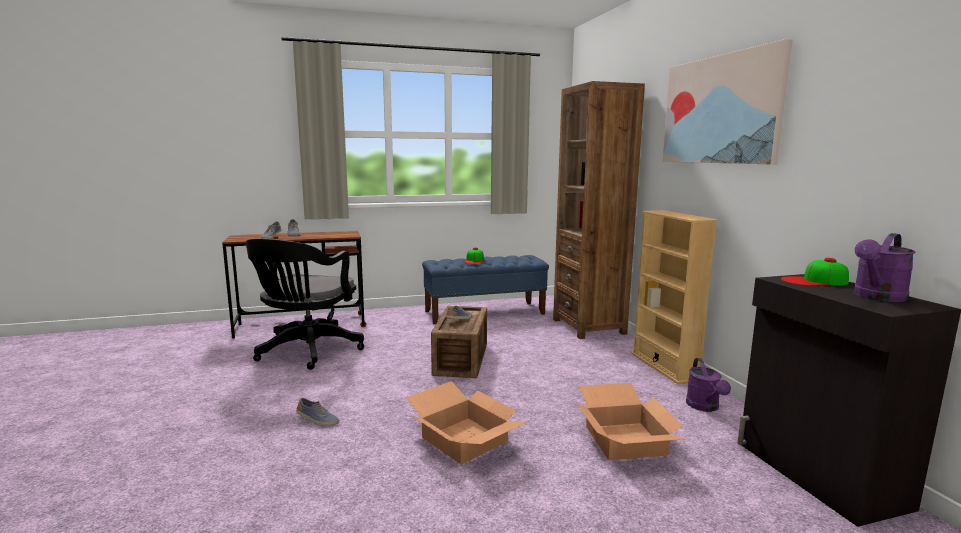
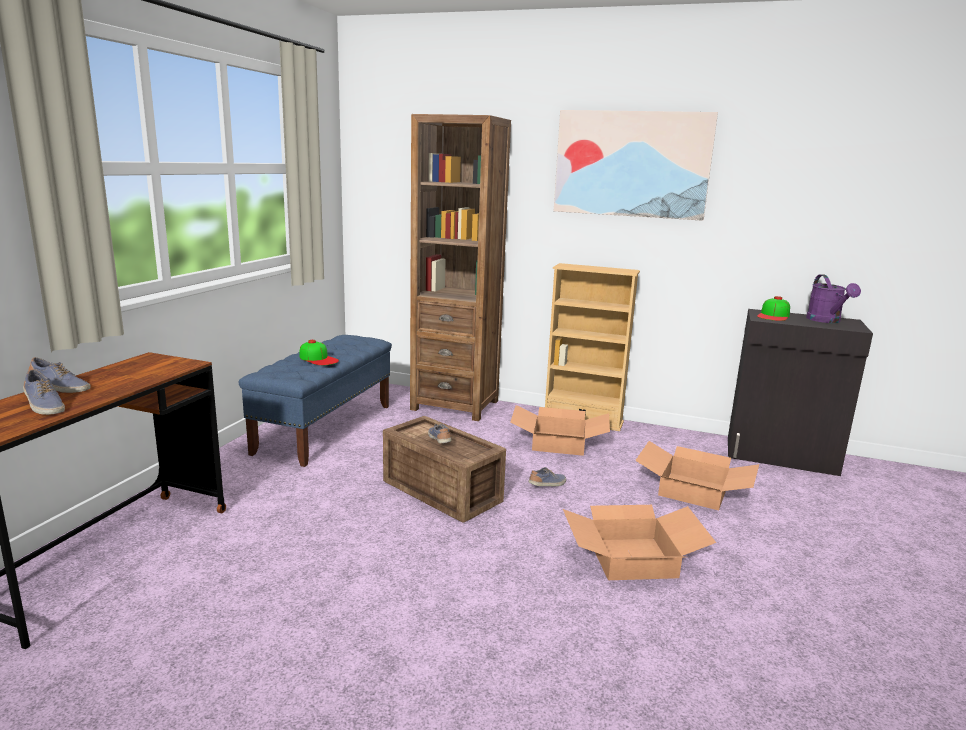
camera: 55 degrees left, 5 degrees up
black office chair [246,238,364,370] -> none
shoe [296,398,339,426] -> shoe moved to [529,467,566,486]
purple watering can [686,358,731,412] -> none
none -> cardboard box [510,405,610,456]

